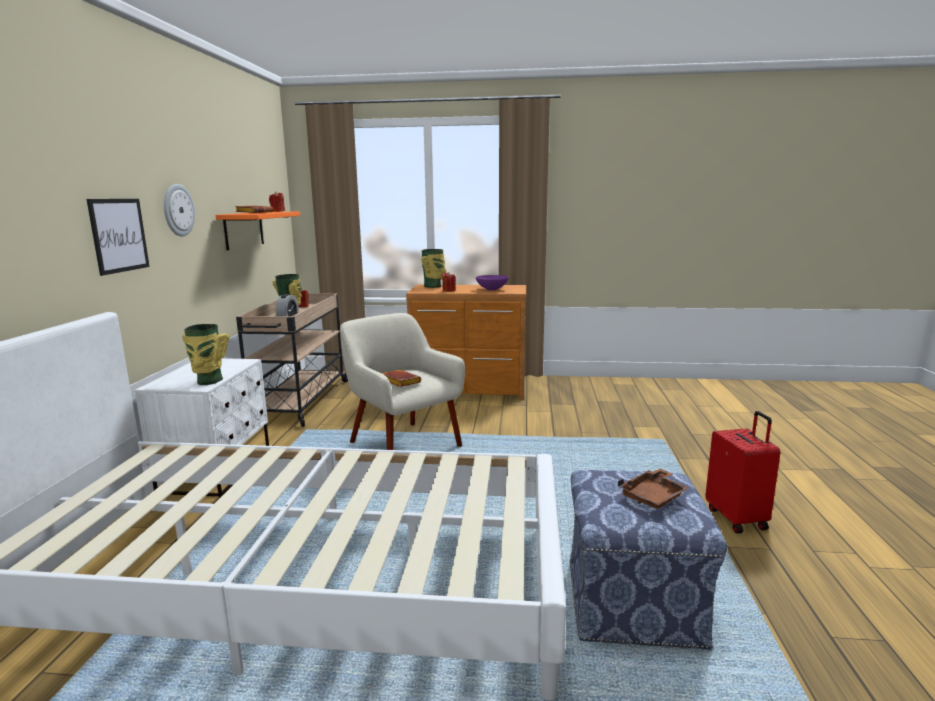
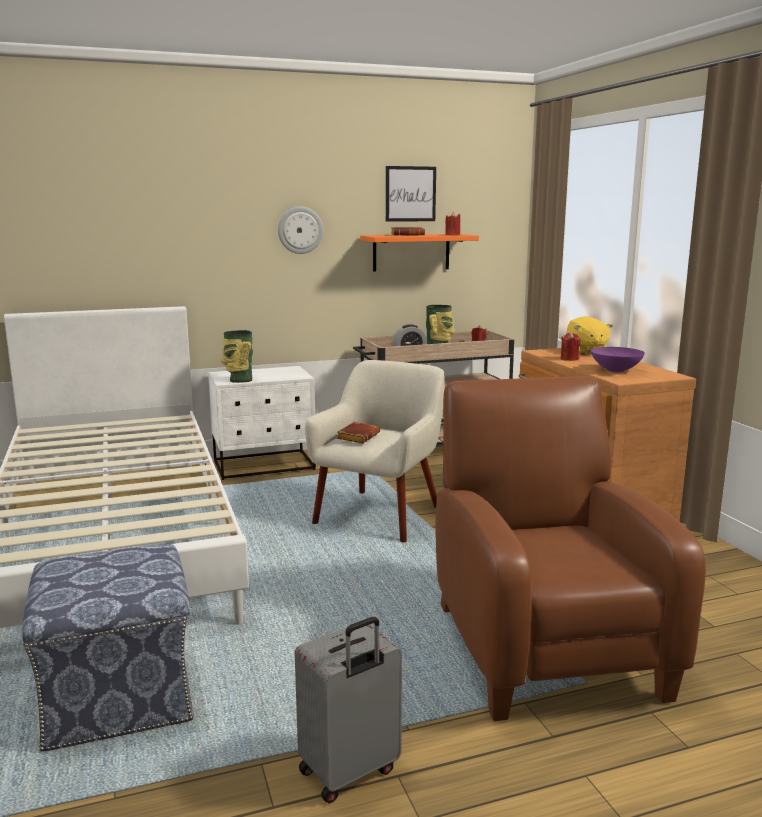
camera: 65 degrees right, 0 degrees up
picture [87,199,150,276] -> picture moved to [386,166,436,222]
vase [421,249,446,288] -> yellow plush toy [566,316,613,355]
brown tray [618,468,690,509] -> none
red suitcase [705,411,781,534] -> grey suitcase [295,617,402,803]
none -> brown armchair [435,376,706,721]

